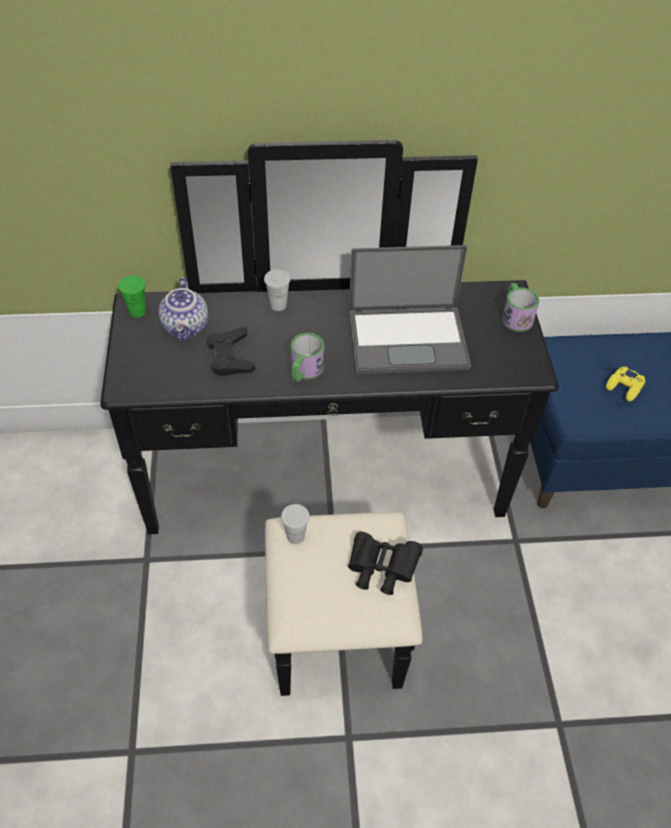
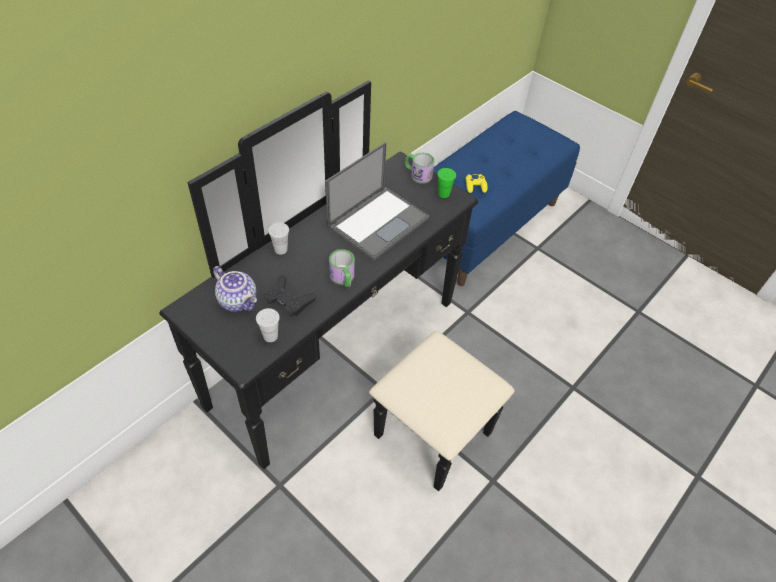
camera: 45 degrees left, 0 degrees up
green cup [118,276,146,318] -> green cup moved to [437,168,456,198]
white cup [281,504,310,544] -> white cup moved to [256,308,280,342]
black binoculars [348,532,423,595] -> none

